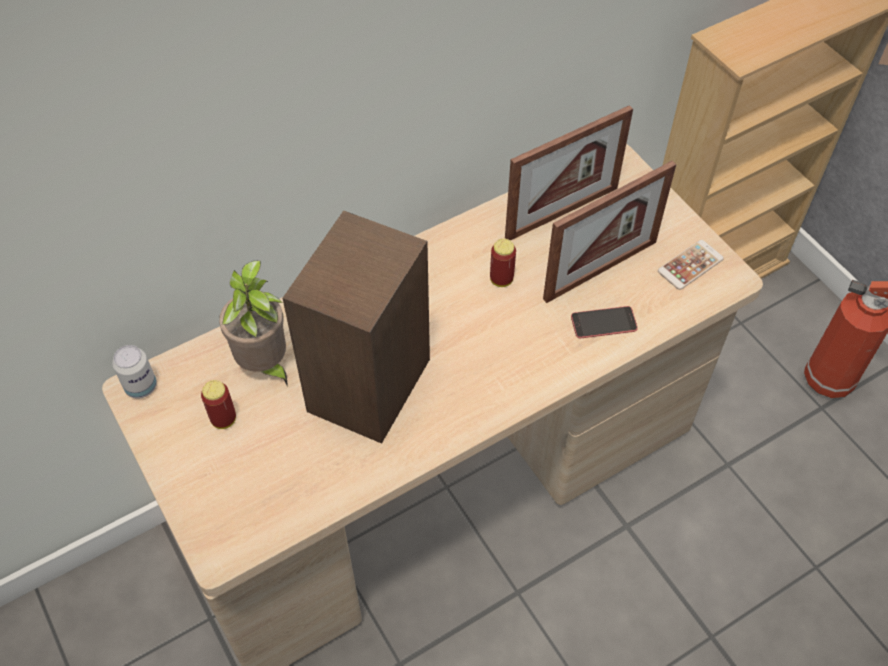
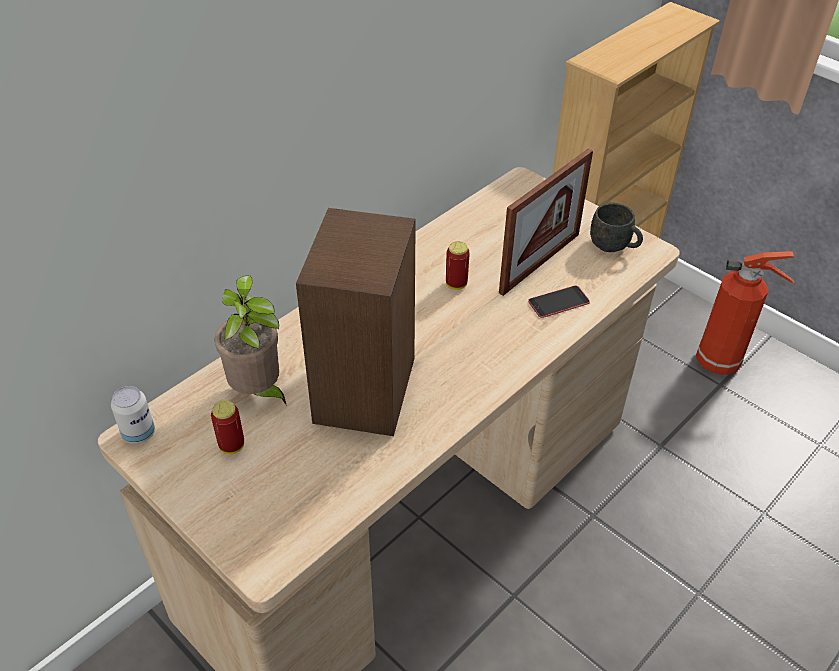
camera: 15 degrees left, 10 degrees down
picture frame [505,105,633,241] -> none
phone [658,240,724,290] -> grey mug [590,203,643,252]

